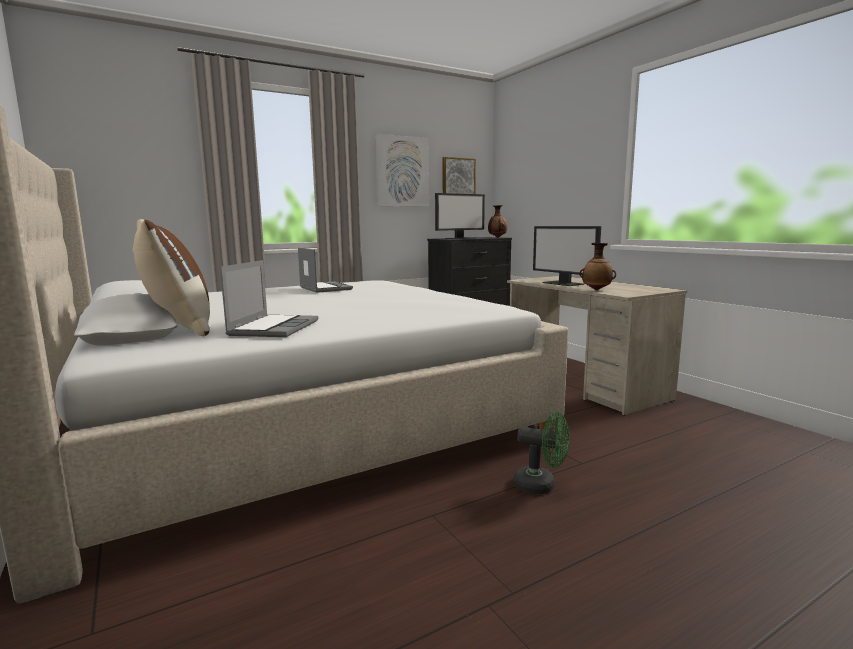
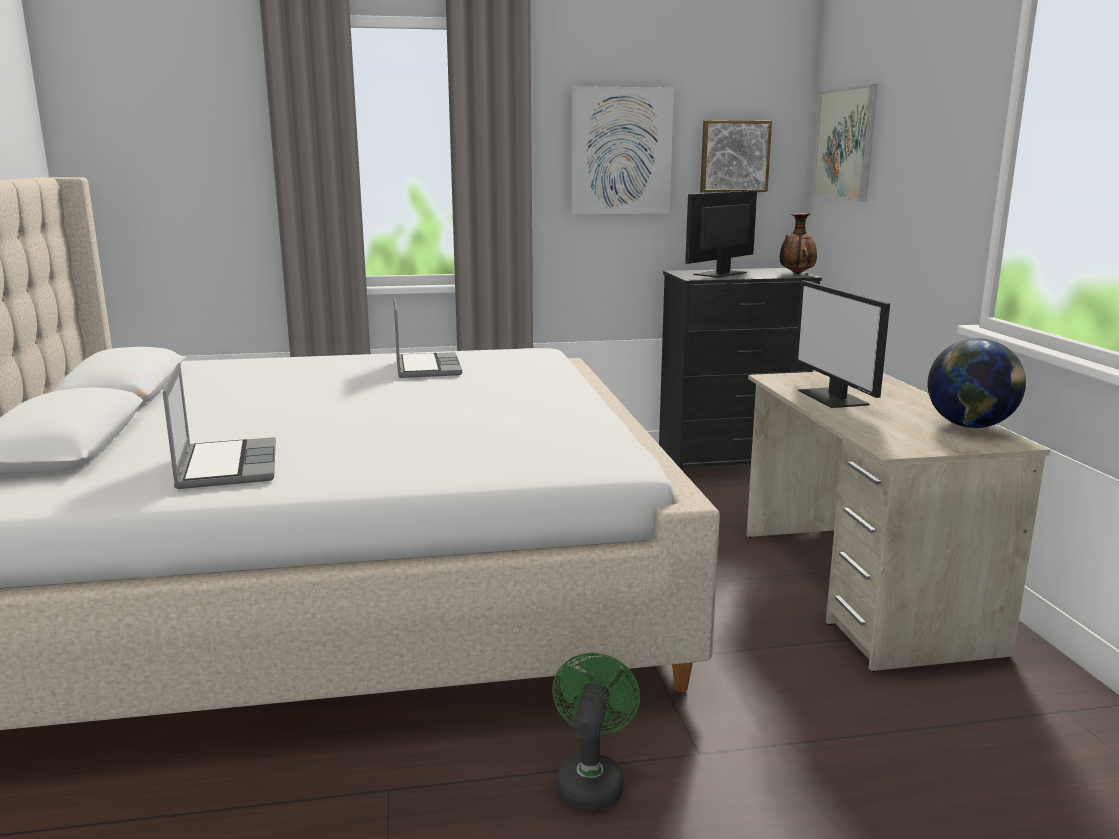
camera: 20 degrees right, 5 degrees up
brown pillow [132,219,210,336] -> none
laptop [220,260,318,337] -> laptop turned 45 degrees counterclockwise [163,363,276,489]
monitor [435,193,485,239] -> monitor turned 150 degrees clockwise [685,191,757,278]
green fan [514,412,569,494] -> green fan turned 120 degrees counterclockwise [552,653,640,810]
vase [579,243,616,290] -> none
none -> picture [812,84,878,201]
none -> globe [928,338,1026,428]

